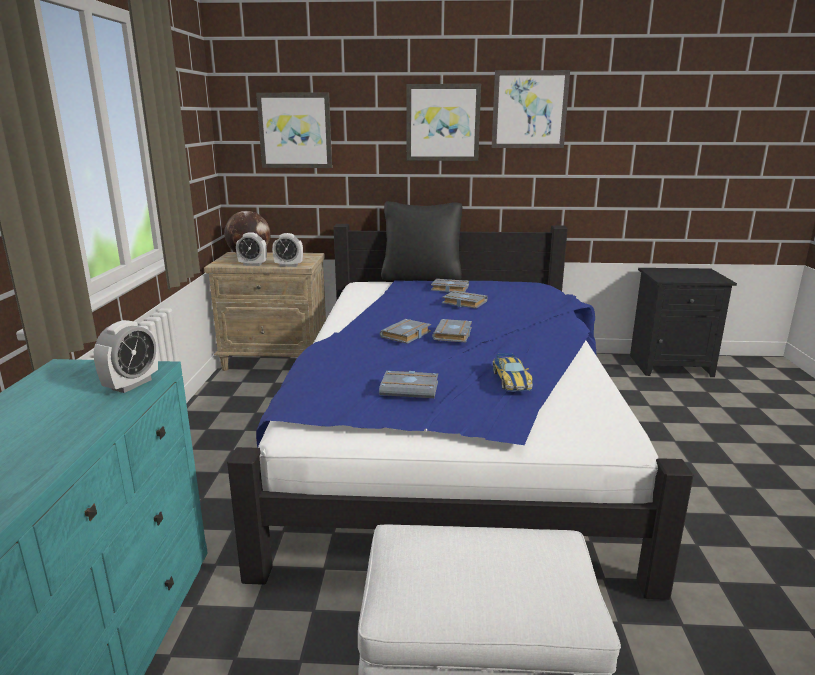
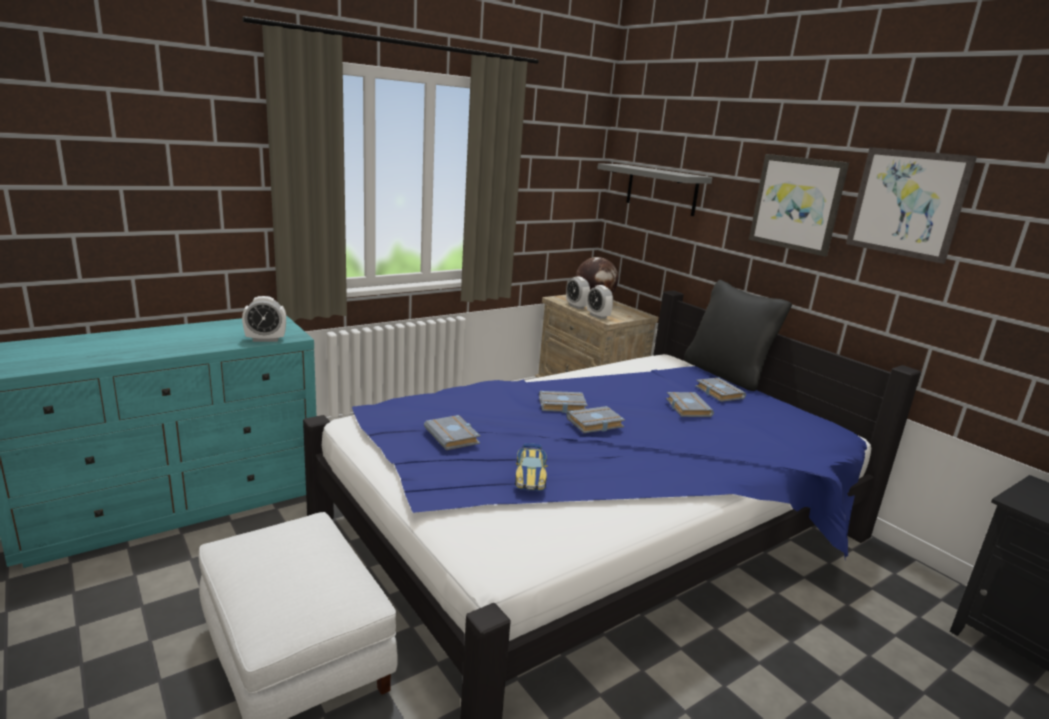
camera: 50 degrees right, 0 degrees up
picture [256,93,332,168] -> grey shelf [597,163,712,216]
toy car [493,353,533,391] -> toy car turned 45 degrees counterclockwise [515,443,548,491]

